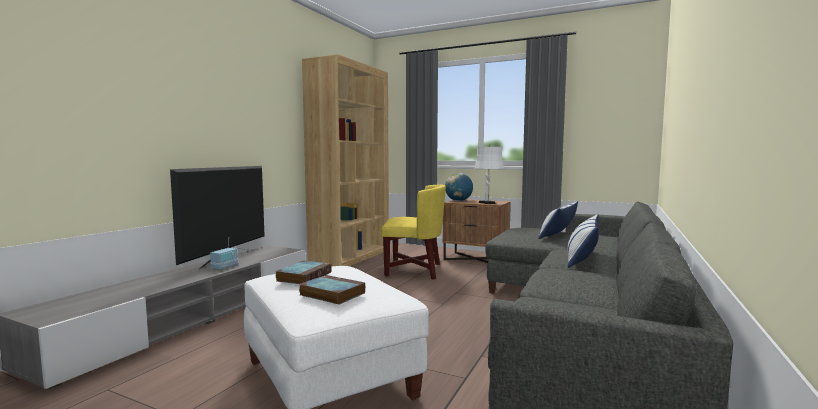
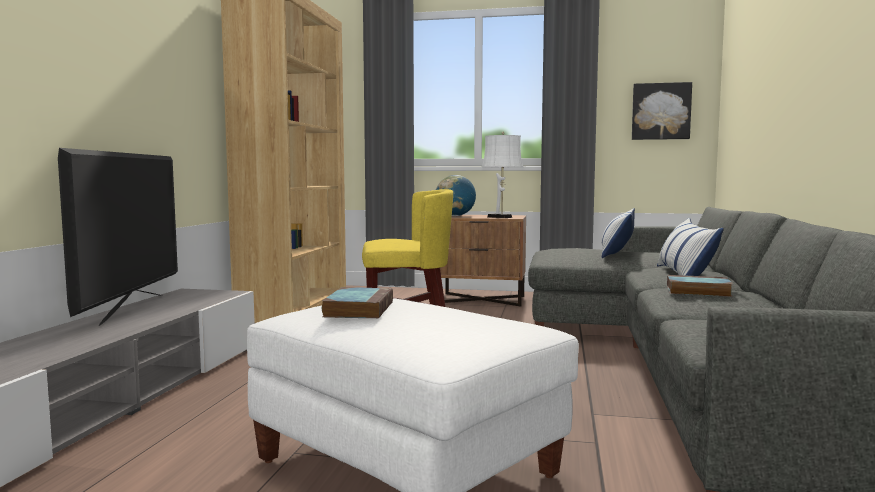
camera: 15 degrees left, 0 degrees up
radio [210,240,238,270] -> none
book [299,275,365,305] -> book moved to [667,275,733,297]
none -> picture [632,82,692,140]

